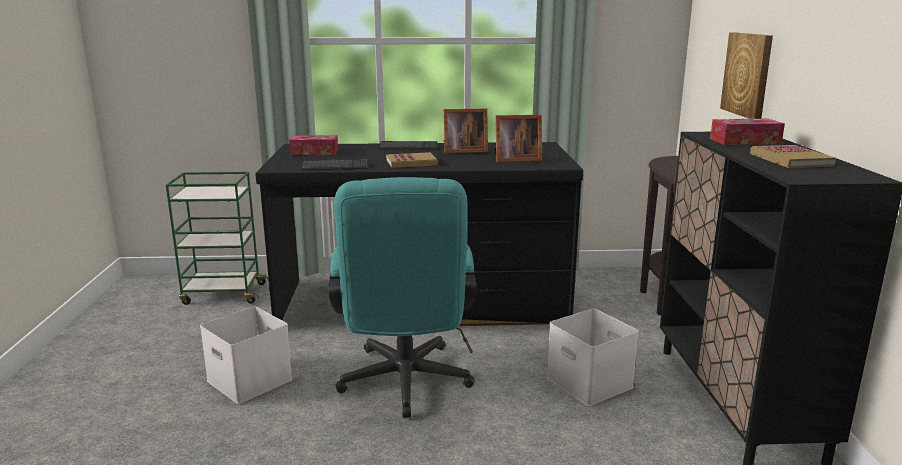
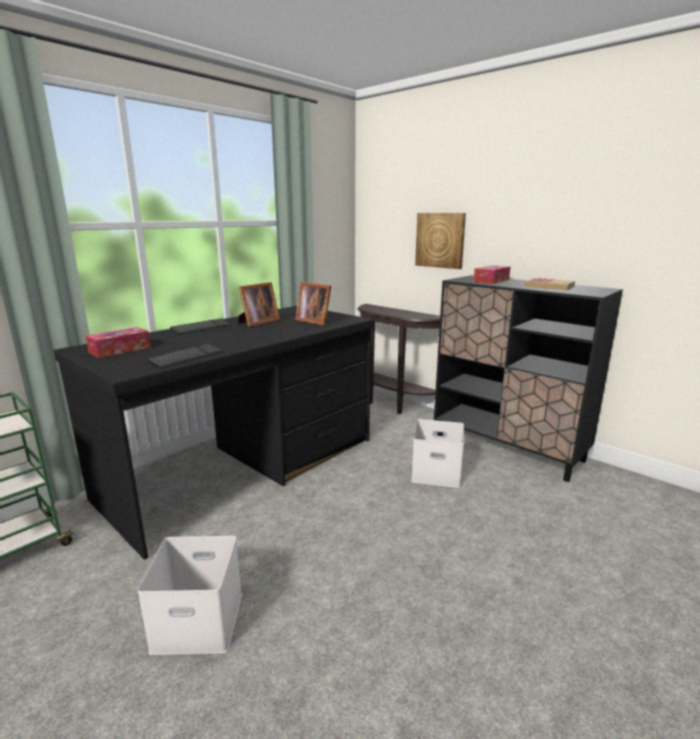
camera: 45 degrees left, 0 degrees up
turquoise office chair [329,177,477,418] -> none
book [386,152,438,168] -> none
picture frame [494,115,542,162] -> picture frame turned 90 degrees clockwise [295,282,331,326]

